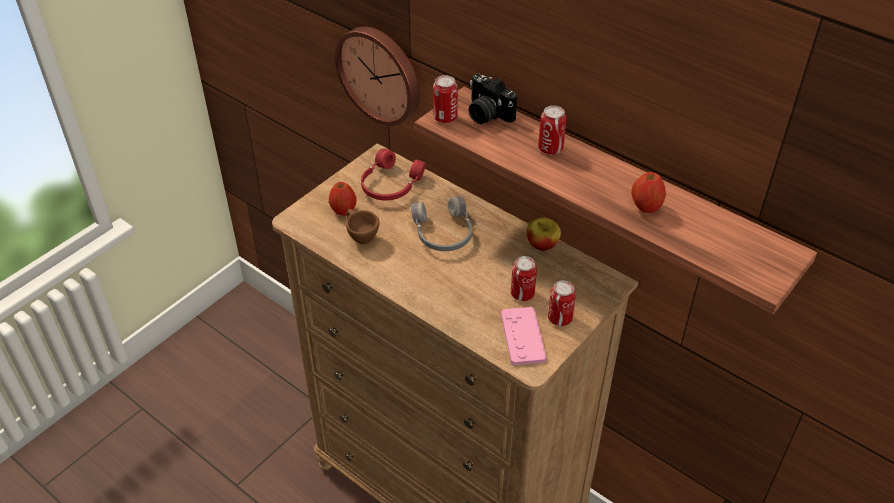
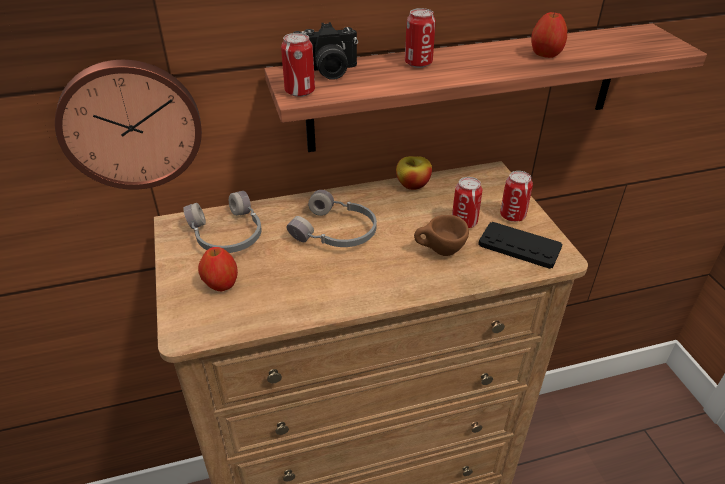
camera: 55 degrees left, 5 degrees down
brown cup [346,209,379,244] -> brown cup moved to [414,215,469,256]
red headphones [361,148,426,200] -> grey headphones [183,191,262,253]
pink game controller [501,307,547,366] -> black game controller [478,222,563,269]

